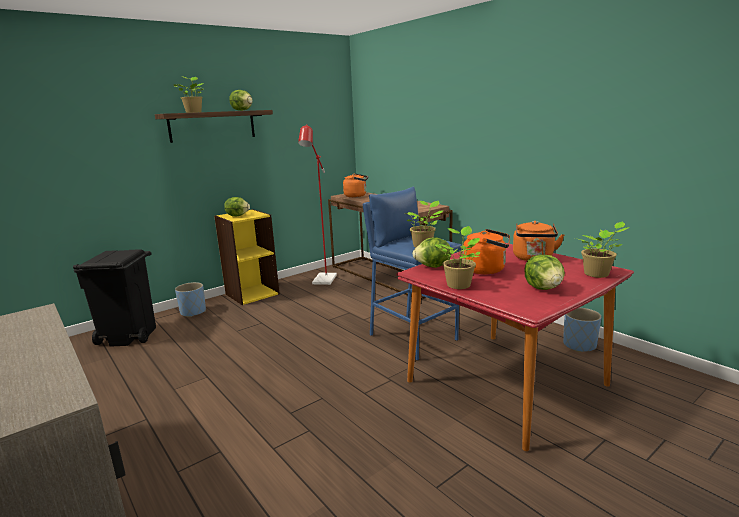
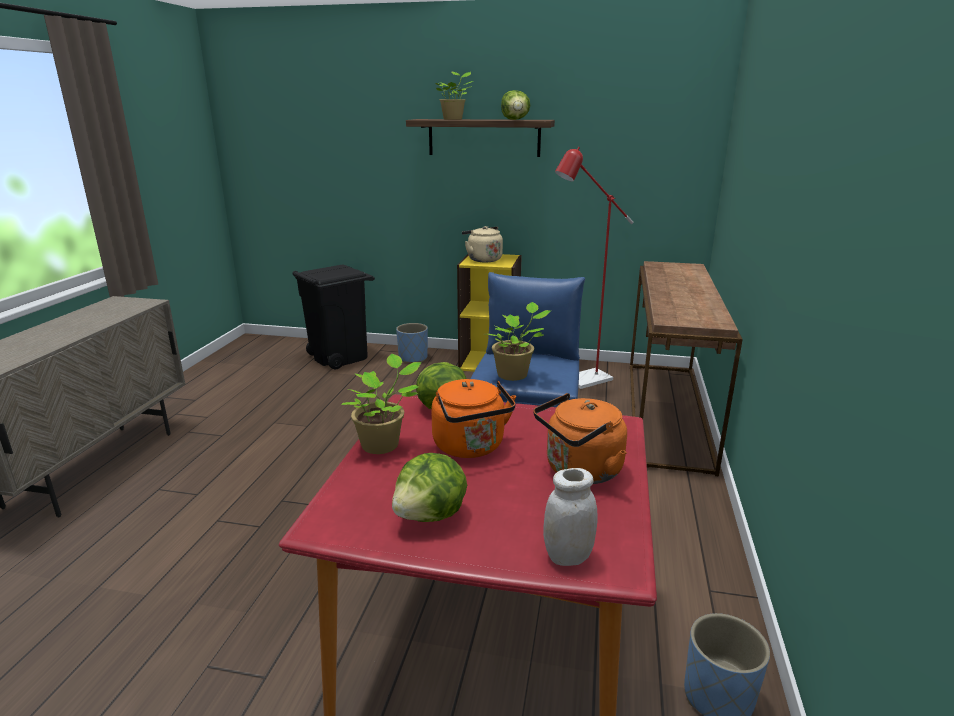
camera: 50 degrees right, 5 degrees up
lettuce [224,197,250,217] -> beige kettle [462,226,503,262]
orange kettle [343,174,368,197] -> none
potted plant [575,222,629,278] -> white jar [543,468,597,566]

